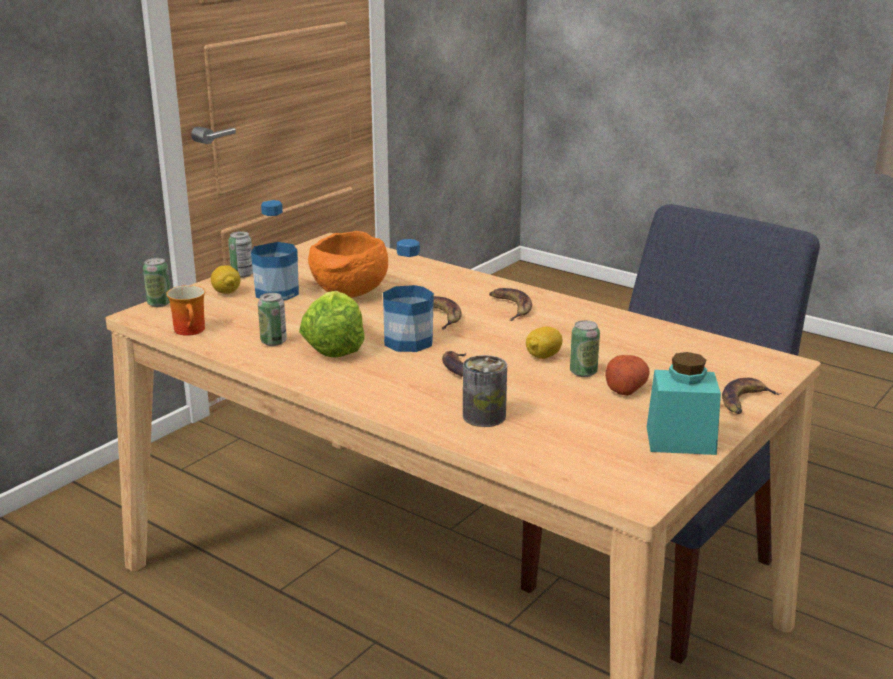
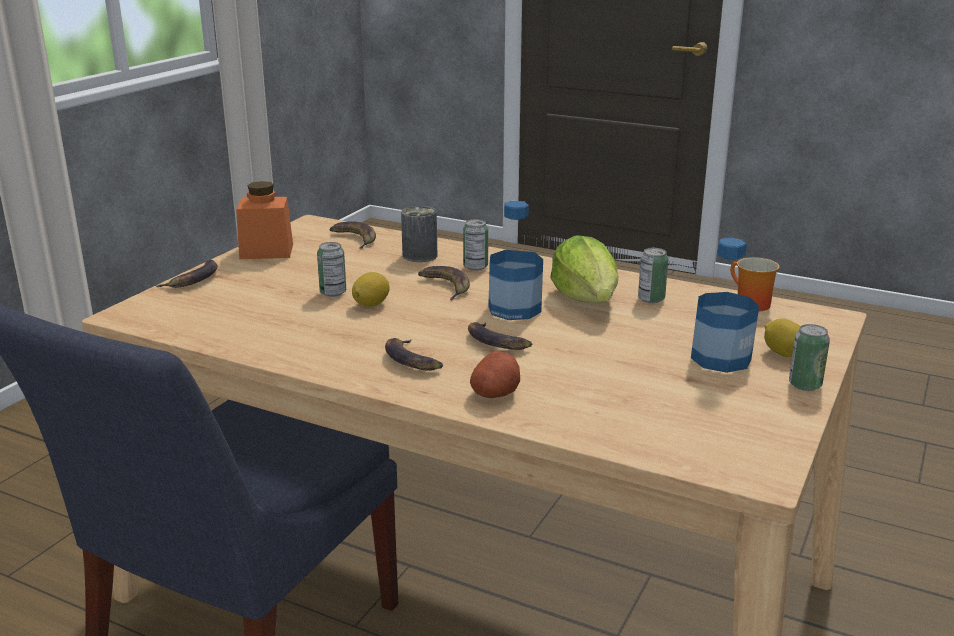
camera: 170 degrees right, 0 degrees up
can [143,258,170,307] -> can moved to [463,219,488,271]
orange bowl [308,231,388,298] -> none
potato [605,355,650,396] -> potato moved to [470,351,520,398]
turquoise jar [647,352,721,455] -> orange jar [236,181,293,259]
none -> banana [329,221,376,249]

